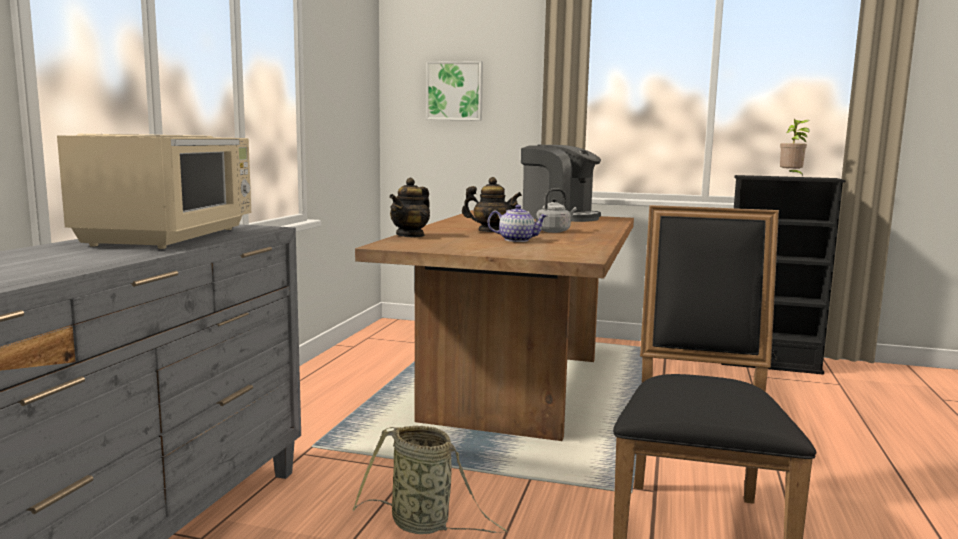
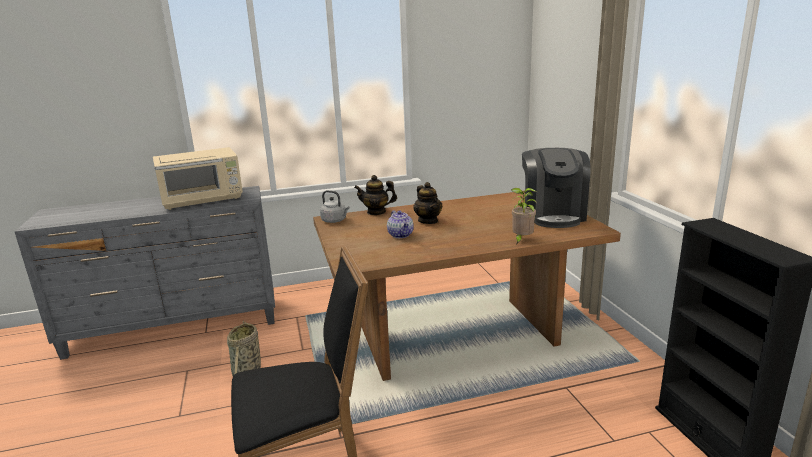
camera: 60 degrees right, 10 degrees up
picture [426,61,483,121] -> none
grey kettle [536,189,577,233] -> grey kettle moved to [320,190,350,223]
potted plant [780,119,810,176] -> potted plant moved to [511,188,537,243]

